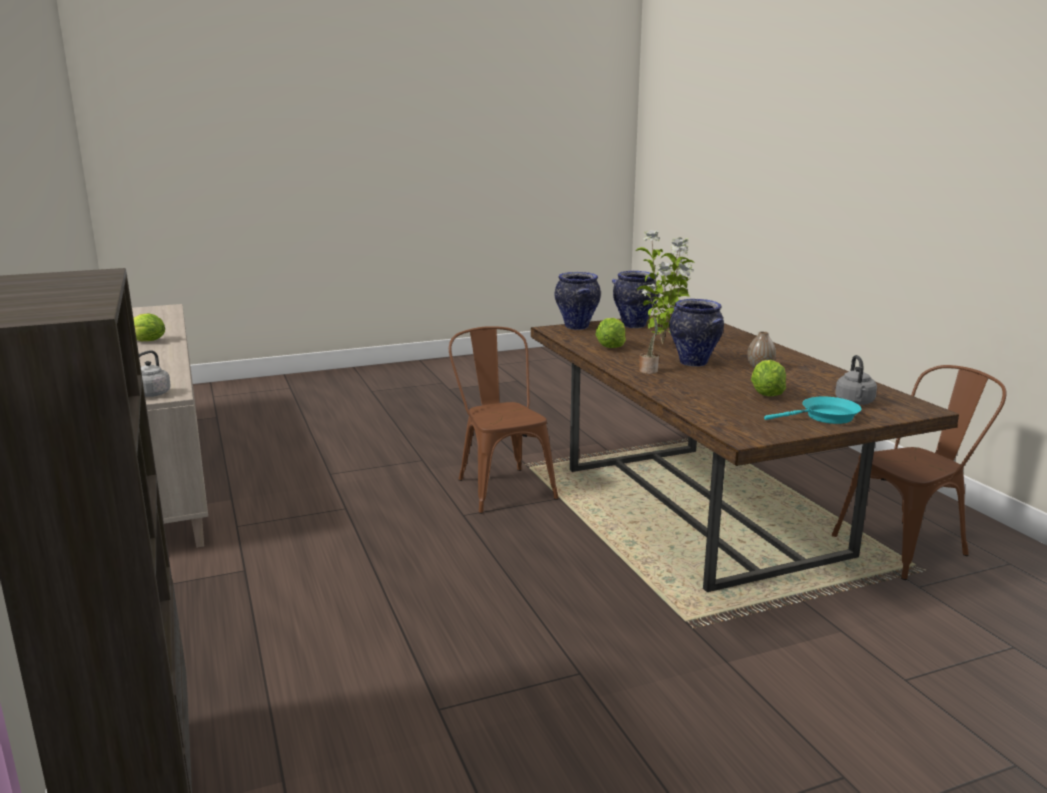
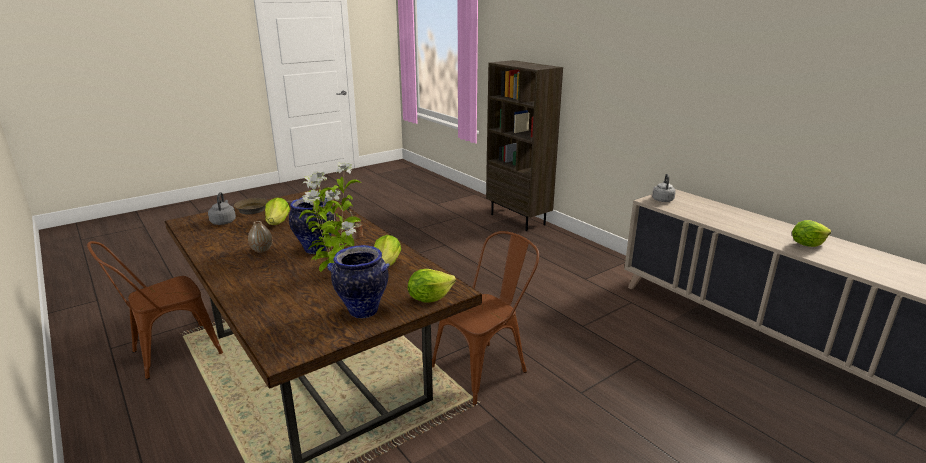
camera: 165 degrees right, 5 degrees up
brown chair [449,326,559,514] -> brown chair turned 90 degrees counterclockwise [432,231,539,406]
vase [555,272,601,330] -> lettuce [408,269,456,303]
turquoise frying pan [764,397,861,424] -> brown frying pan [234,198,292,214]

